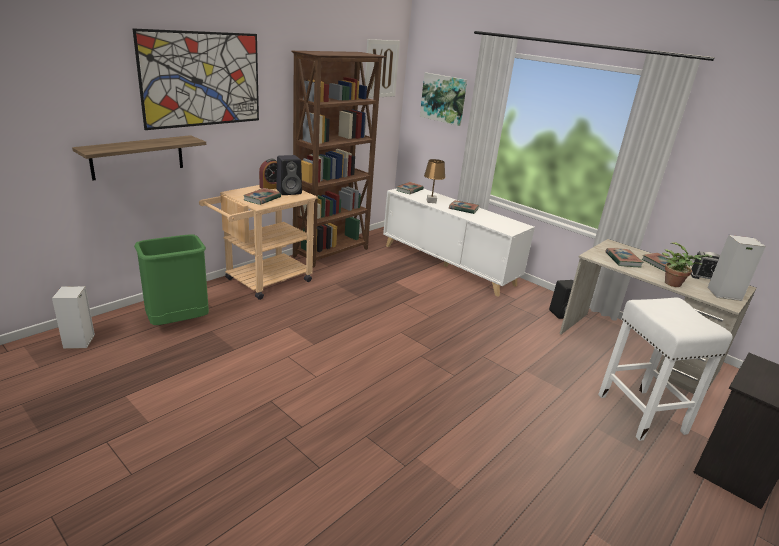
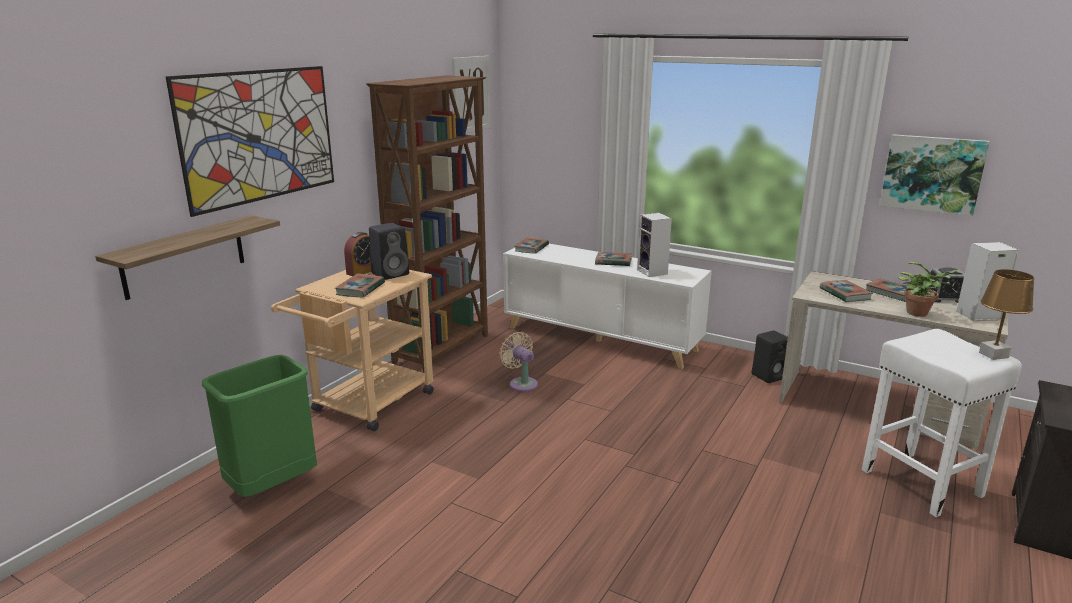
camera: 10 degrees left, 5 degrees down
speaker [52,286,95,349] -> speaker moved to [637,213,672,277]
picture [420,73,467,126] -> picture moved to [880,134,990,216]
brown table lamp [424,159,445,203] -> brown table lamp moved to [979,269,1034,360]
none -> beige fan [499,332,538,392]

